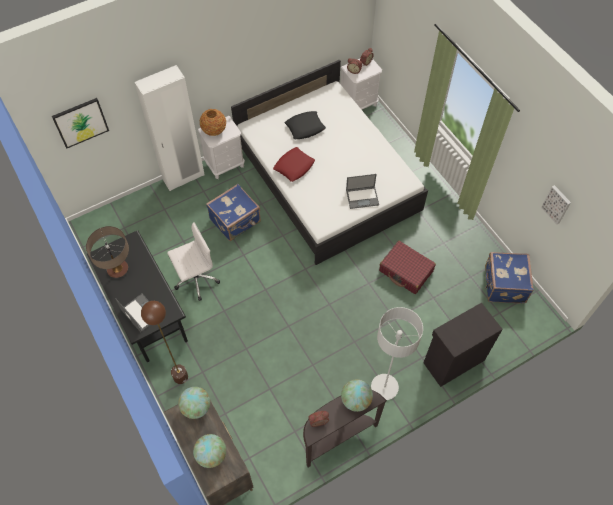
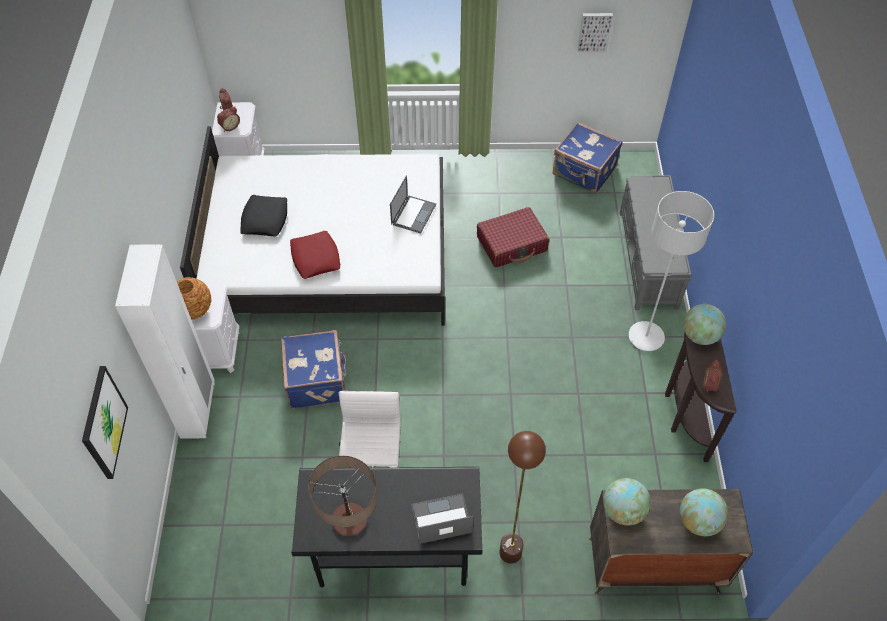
camera: 60 degrees left, 5 degrees down
black cabinet [423,302,503,387] -> grey bench [620,175,691,310]

